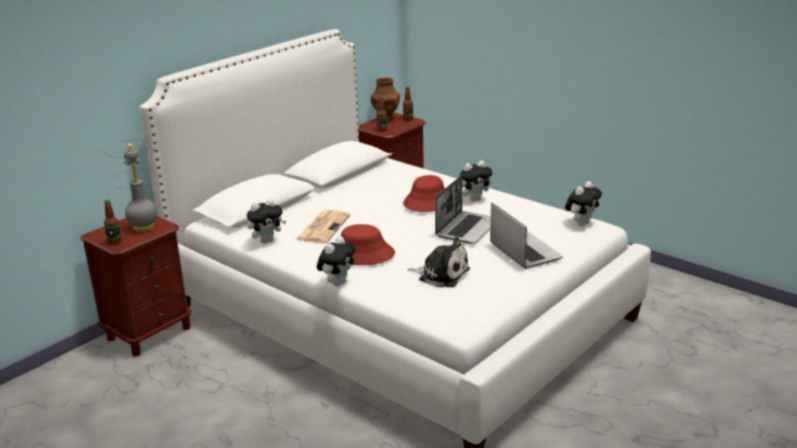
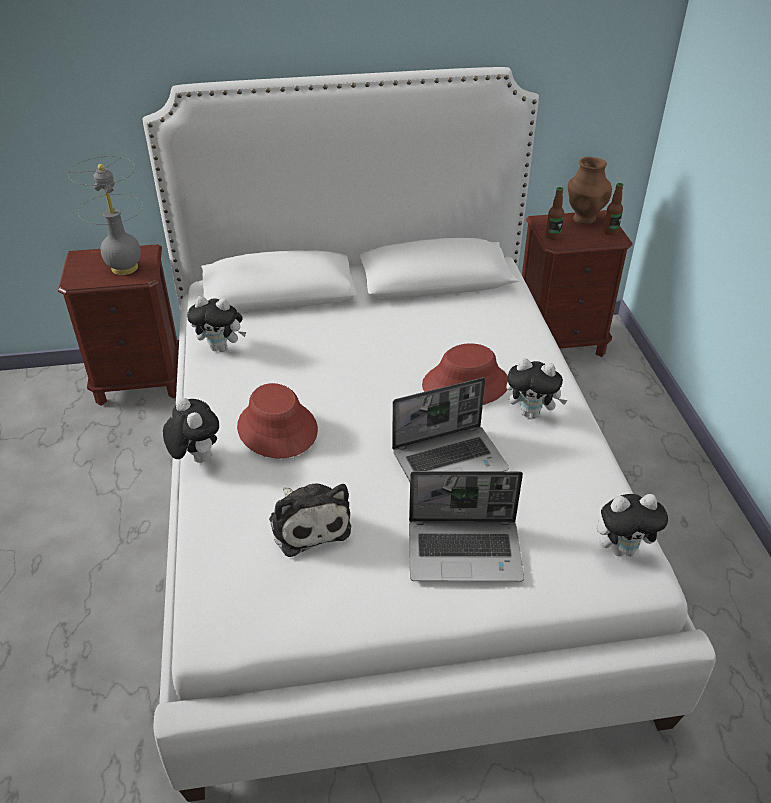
camera: 40 degrees right, 15 degrees up
bottle [104,200,122,245] -> none
newspaper [296,210,350,243] -> none
plush toy [317,236,356,286] -> plush toy turned 105 degrees counterclockwise [163,398,219,463]
laptop [490,203,563,269] -> laptop turned 75 degrees clockwise [409,471,524,582]

